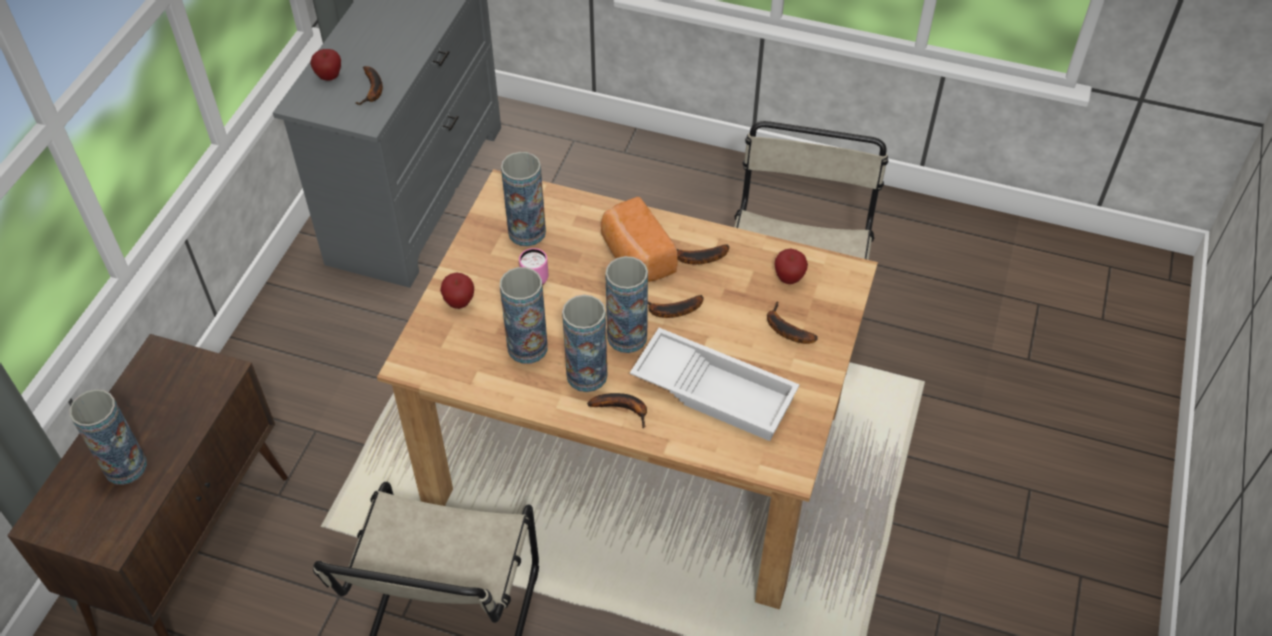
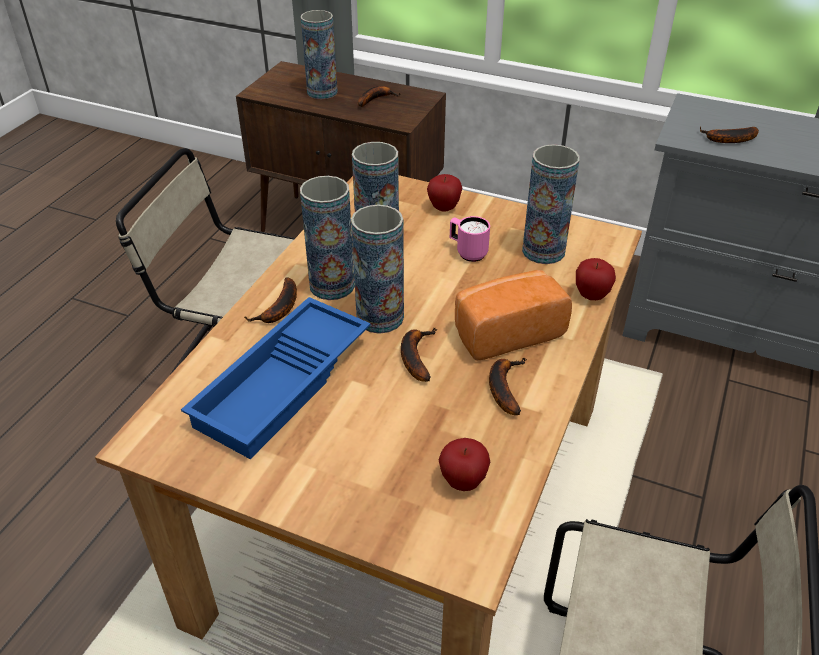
camera: 95 degrees right, 10 degrees down
apple [310,49,341,81] -> apple moved to [576,258,616,300]
white tray [630,328,800,441] -> blue tray [181,297,371,459]
banana [767,301,818,344] -> banana moved to [358,86,401,107]

